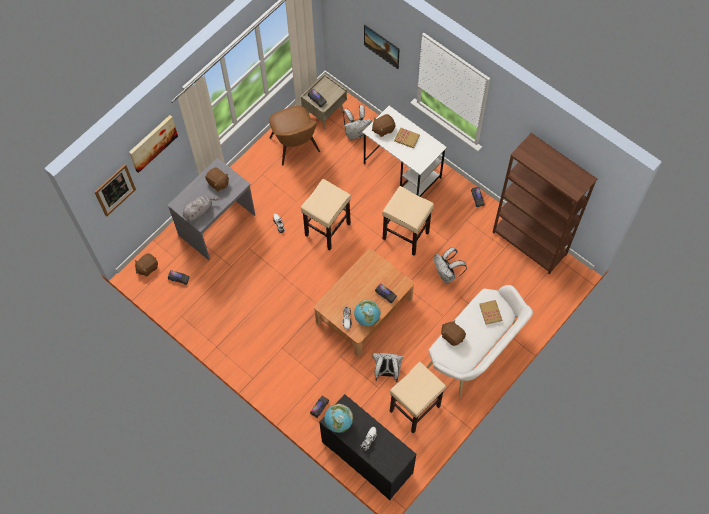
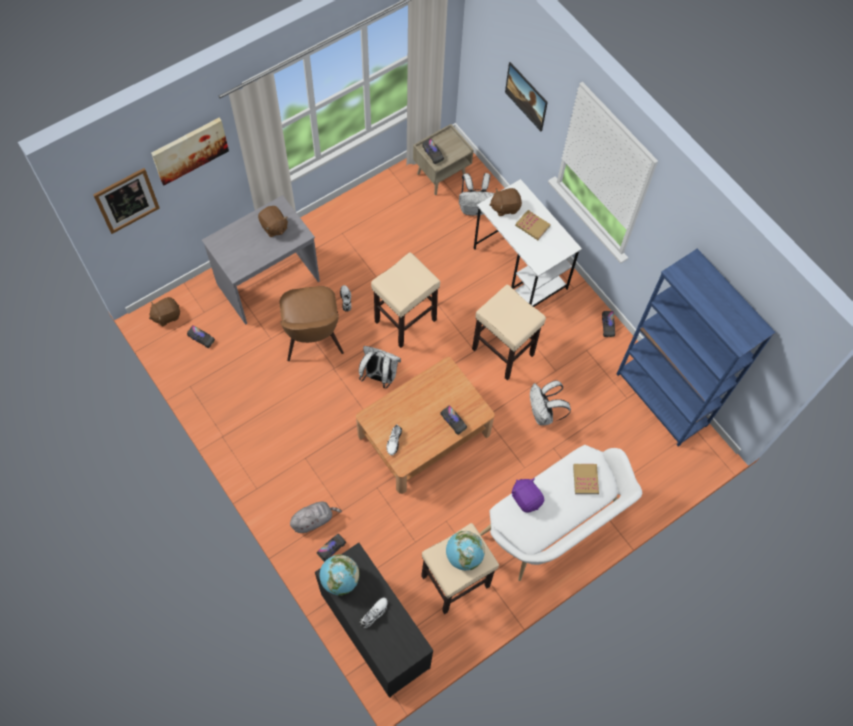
camera: 10 degrees right, 0 degrees up
grey plush toy [183,195,218,221] -> grey plush toy moved to [290,502,342,533]
brown chair [269,106,320,166] -> brown chair moved to [280,286,344,361]
globe [354,300,381,326] -> globe moved to [446,531,485,570]
white backpack [372,353,404,382] -> white backpack moved to [359,346,401,389]
brown plush toy [441,320,466,346] -> purple plush toy [511,478,545,513]
brown bookcase [492,133,597,275] -> blue bookcase [617,249,776,447]

